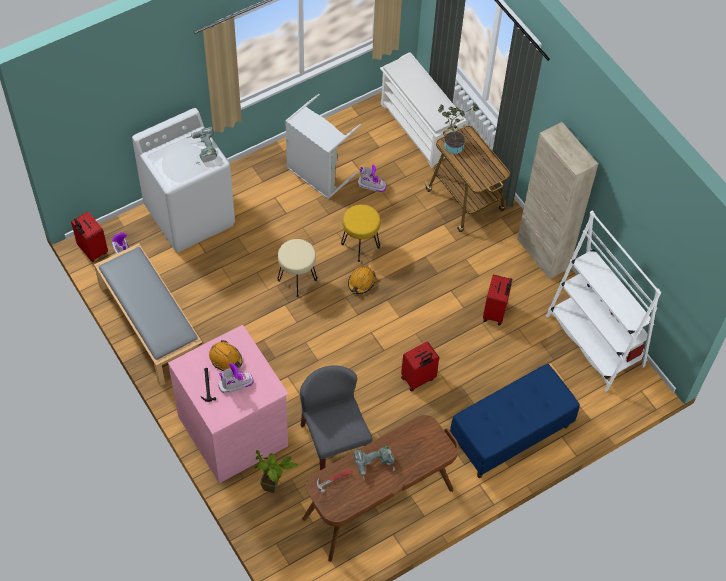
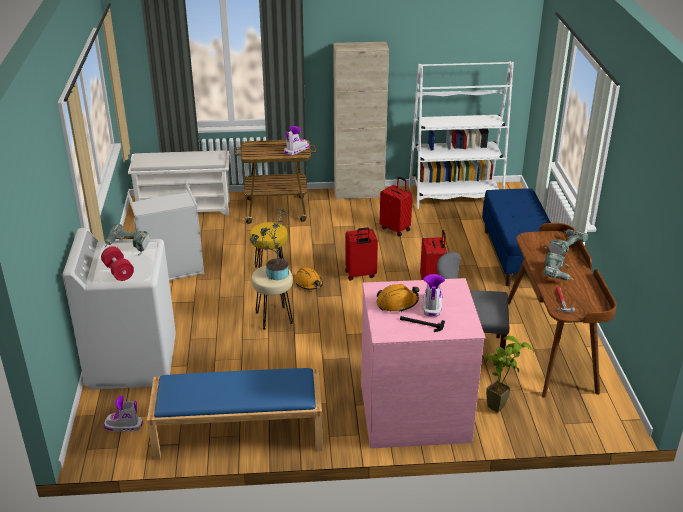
camera: 60 degrees left, 25 degrees down
red suitcase [71,212,108,262] -> red suitcase moved to [345,227,378,281]
grey bench [94,243,203,386] -> blue bench [147,368,323,460]
boot [358,165,386,192] -> boot moved to [284,126,310,155]
potted plant [438,103,479,154] -> potted plant moved to [250,209,290,280]
none -> red dumbbell [101,246,134,281]
none -> power drill [544,229,588,255]

